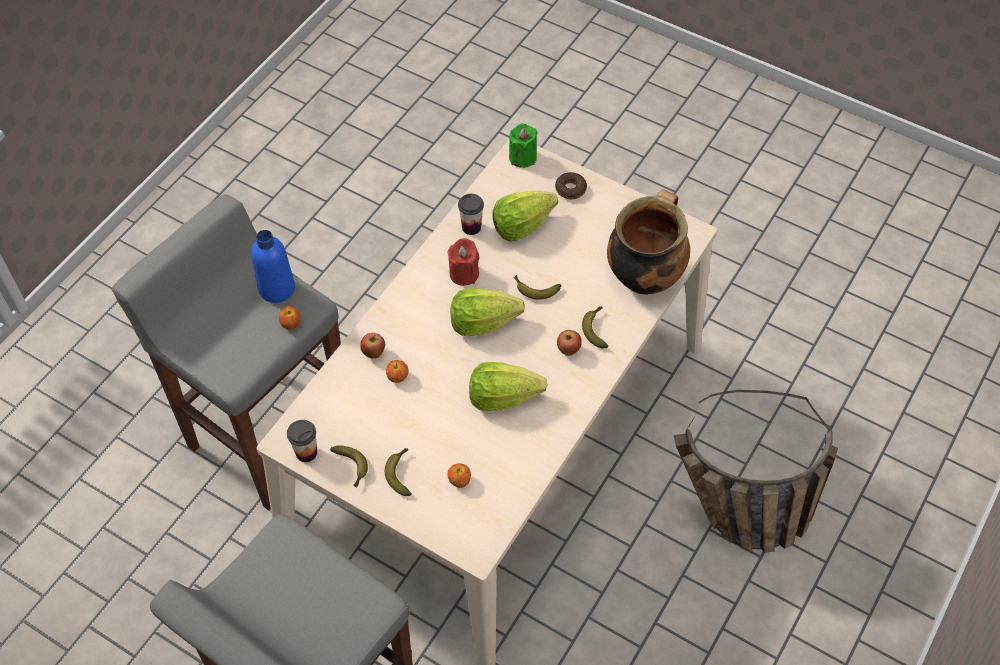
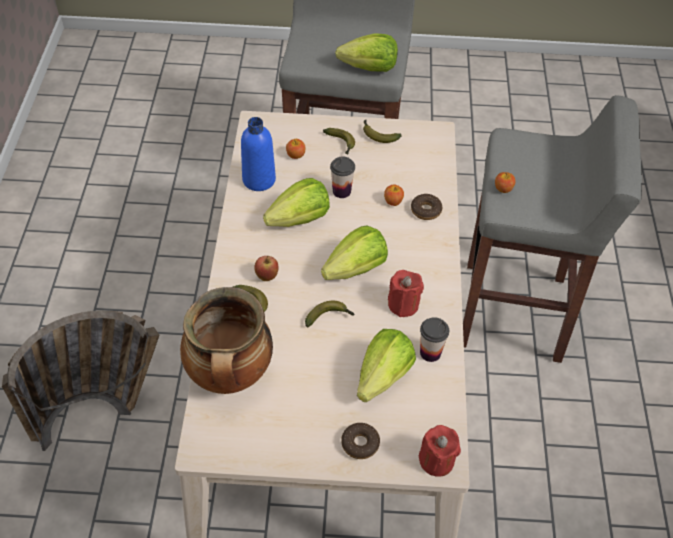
camera: 150 degrees right, 5 degrees down
blue bottle [251,230,295,303] -> blue bottle moved to [241,117,276,191]
cup [287,420,317,462] -> cup moved to [330,157,355,198]
apple [360,333,385,359] -> donut [411,194,442,220]
green candle [509,123,538,168] -> red candle [419,425,461,477]
none -> lettuce [335,33,398,72]

